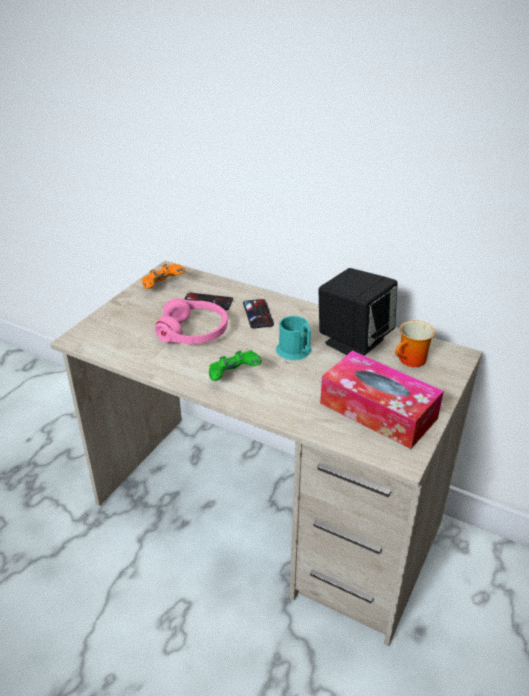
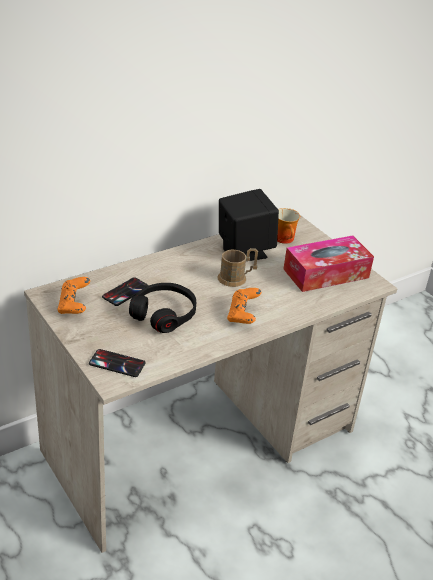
camera: 65 degrees left, 0 degrees up
pink headphones [155,298,228,344] -> black headphones [129,283,196,333]
green game controller [209,350,262,381] -> orange game controller [227,288,261,324]
phone [243,299,274,329] -> phone moved to [89,349,145,377]
turquoise mug [276,316,312,360] -> brown mug [217,248,258,287]

